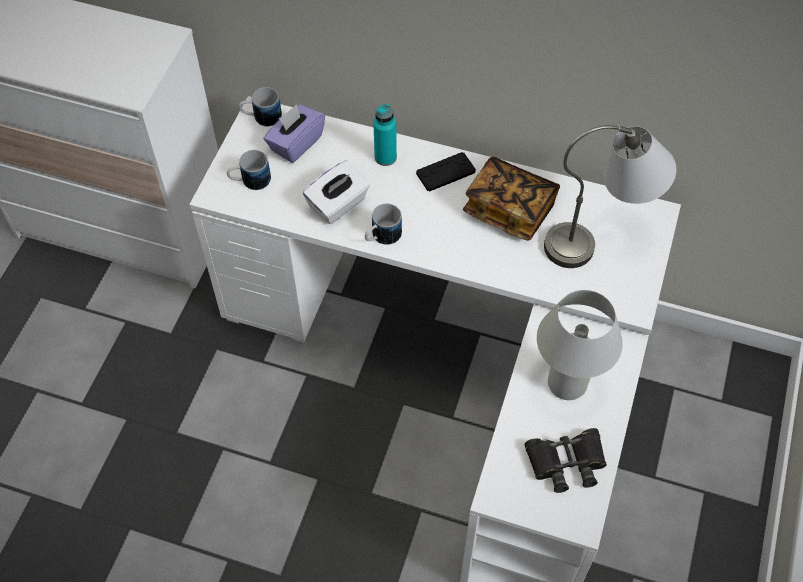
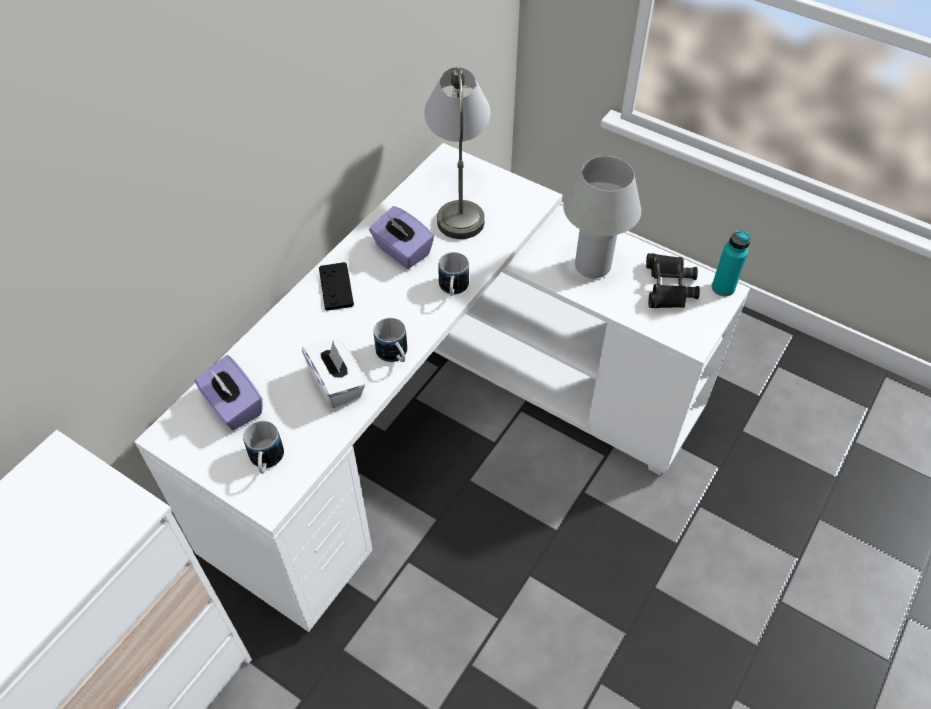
camera: 75 degrees left, 5 degrees down
mug [239,87,282,127] -> mug moved to [439,252,469,296]
turquoise bottle [373,103,397,166] -> turquoise bottle moved to [712,229,751,297]
book [463,157,560,241] -> purple tissue box [369,206,434,269]

